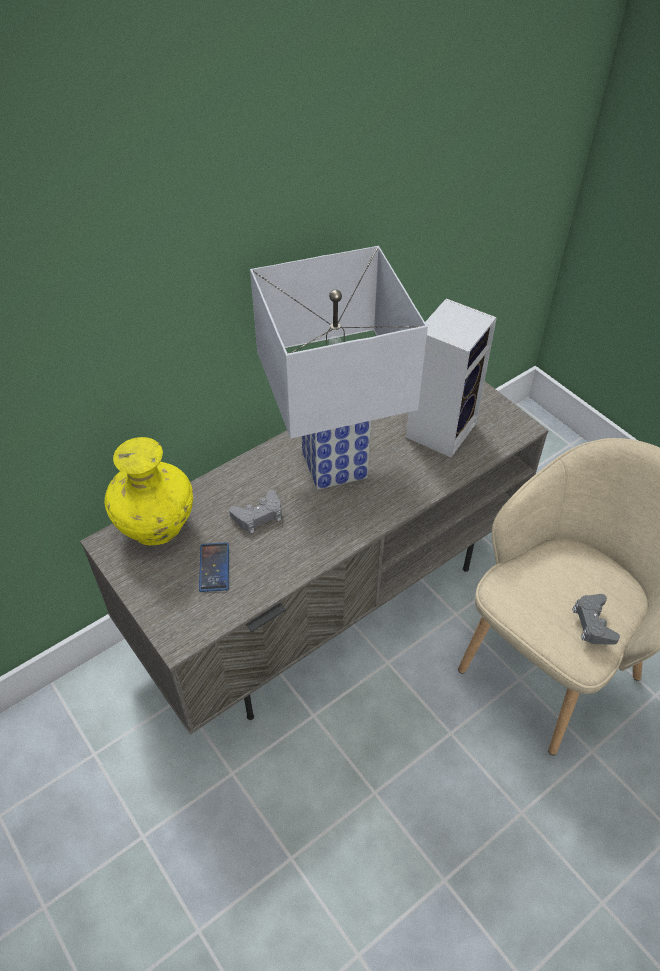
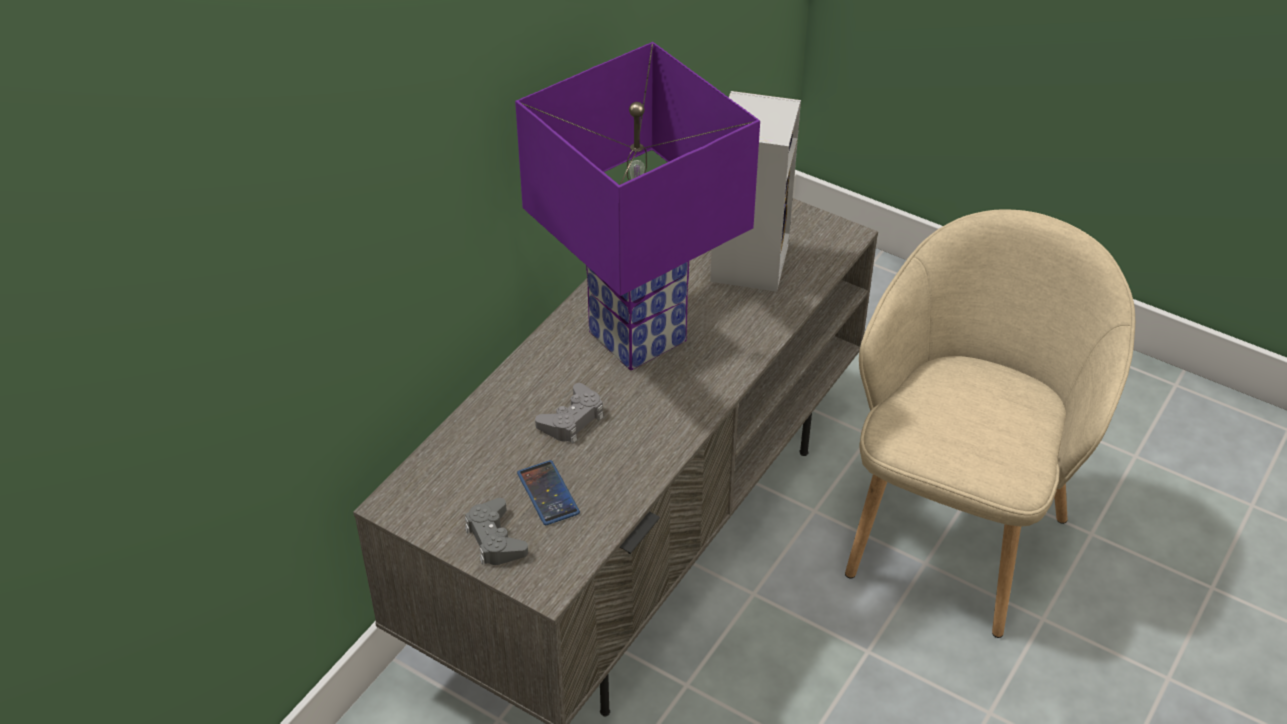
camera: 20 degrees left, 5 degrees down
yellow vase [105,437,193,545] -> none
white table lamp [250,246,428,490] -> purple table lamp [515,42,760,370]
grey game controller [572,594,620,645] -> grey game controller moved to [465,498,528,565]

